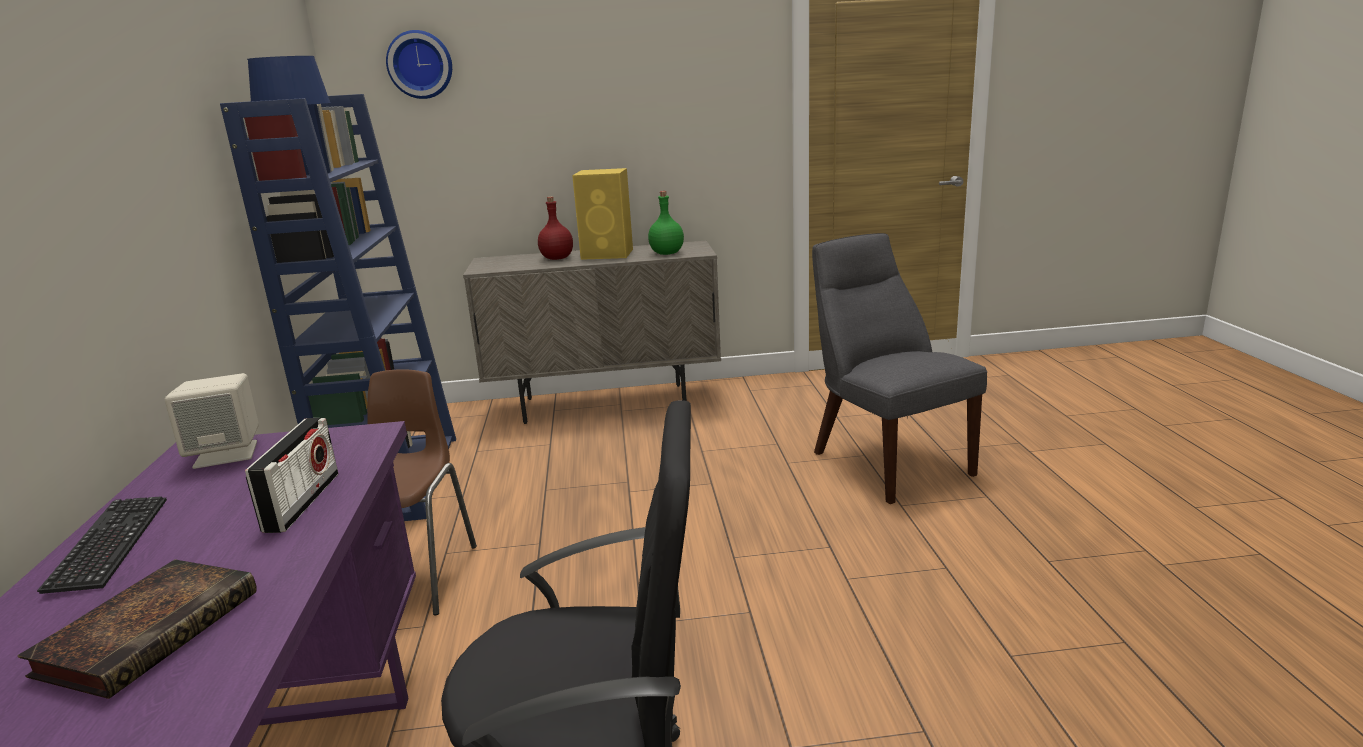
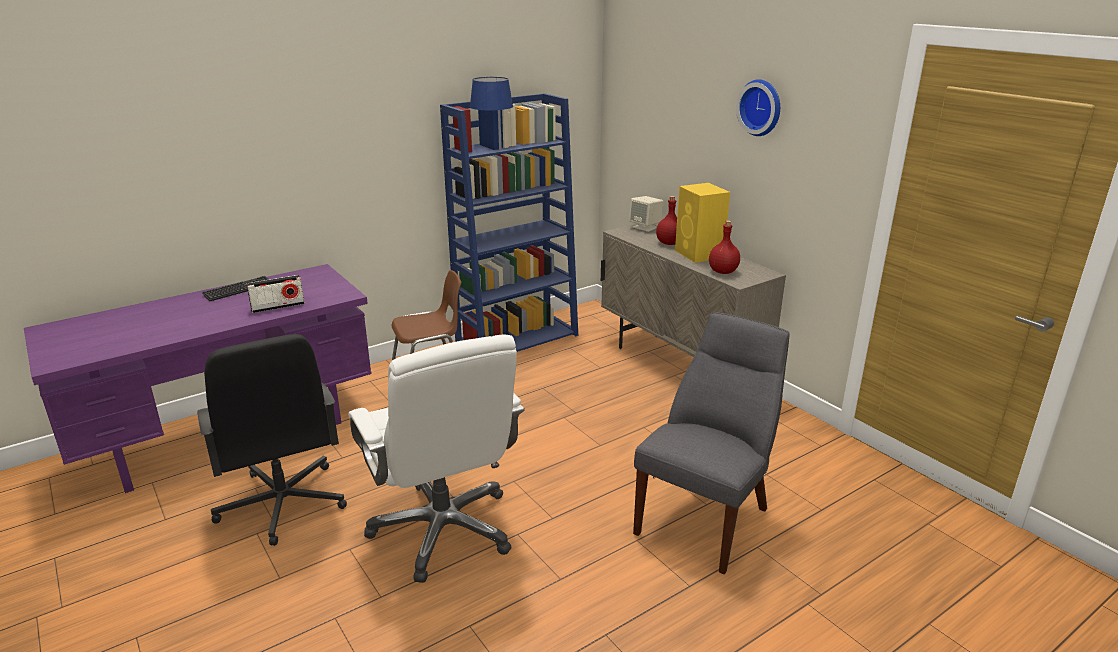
camera: 60 degrees right, 5 degrees up
book [17,559,257,699] -> none
beige speaker [165,373,259,469] -> beige speaker moved to [629,196,664,232]
wall clock [386,30,452,99] -> wall clock moved to [736,79,780,136]
green bottle [648,191,684,255] -> red bottle [709,220,740,274]
none -> white office chair [348,334,525,583]

